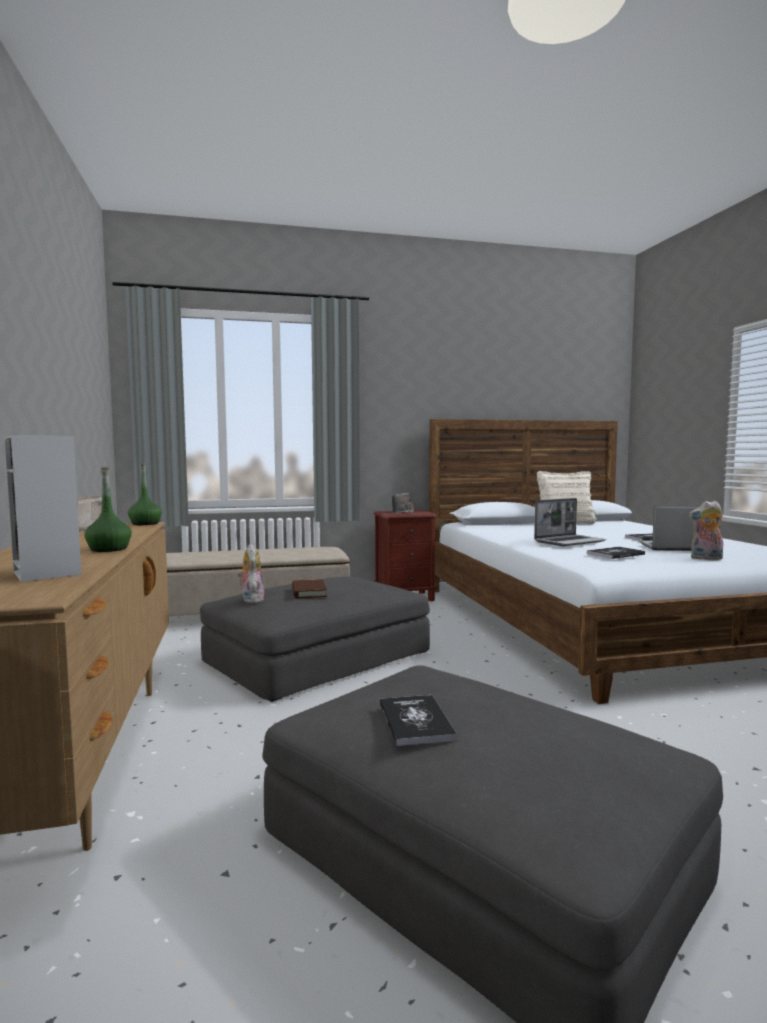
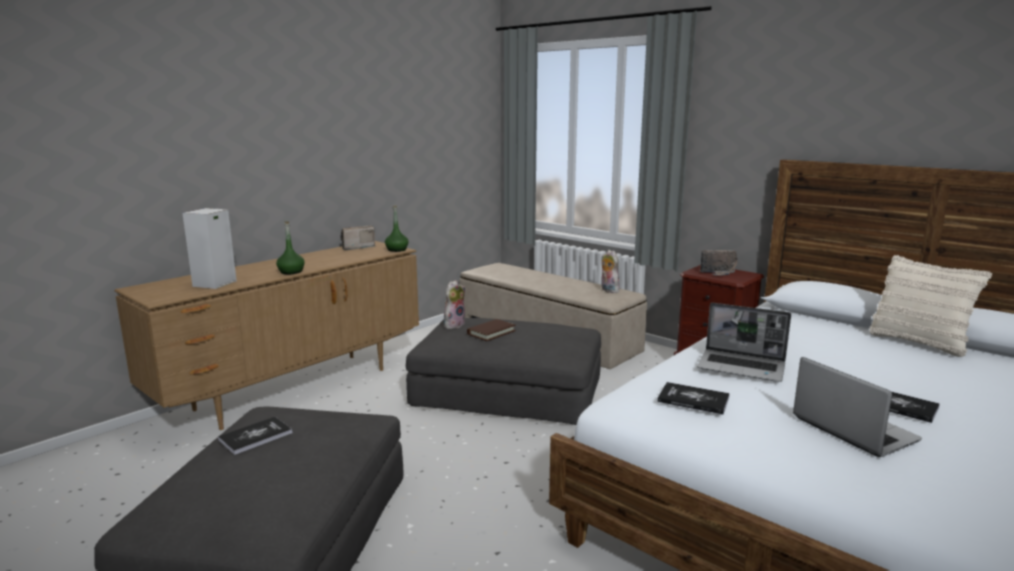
camera: 55 degrees right, 10 degrees up
plush toy [688,501,723,560] -> plush toy moved to [601,250,620,293]

